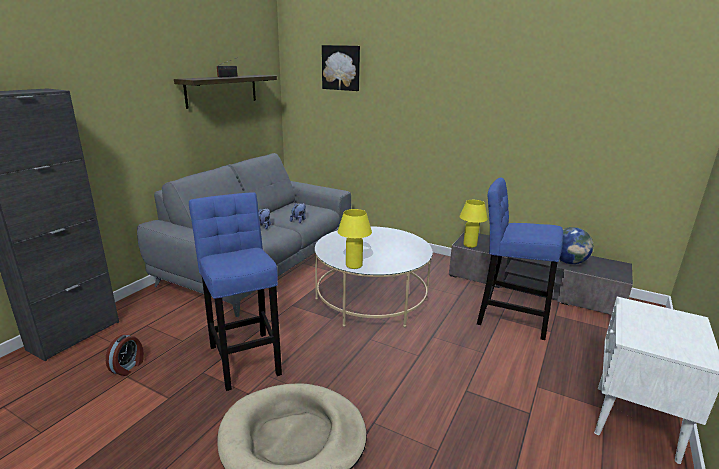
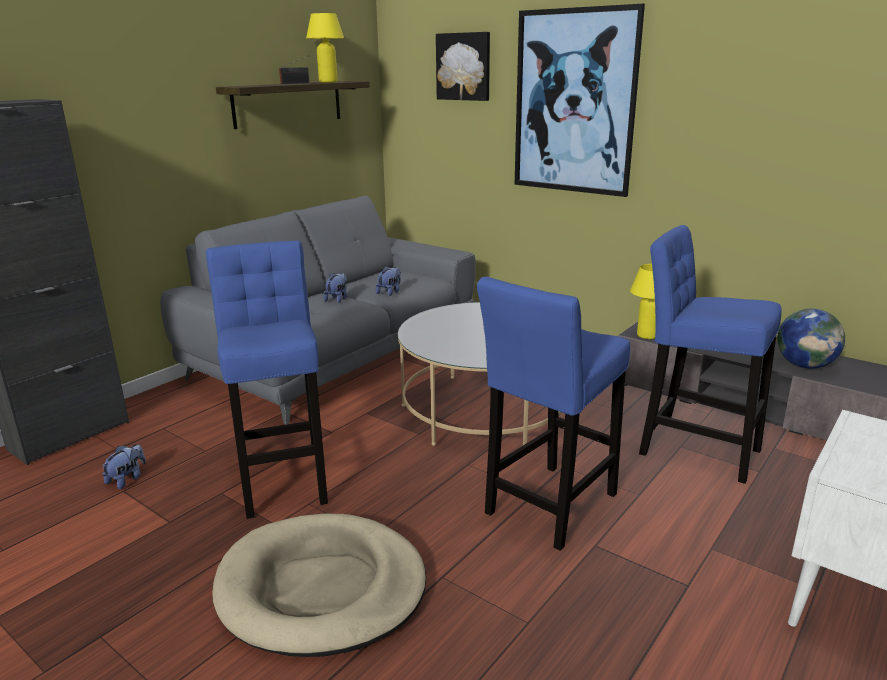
camera: 10 degrees right, 0 degrees up
alarm clock [106,335,144,376] -> plush toy [101,444,146,489]
yellow table lamp [338,209,372,269] -> yellow table lamp moved to [306,13,344,82]
none -> blue stool [477,277,630,551]
none -> picture [515,4,645,197]

